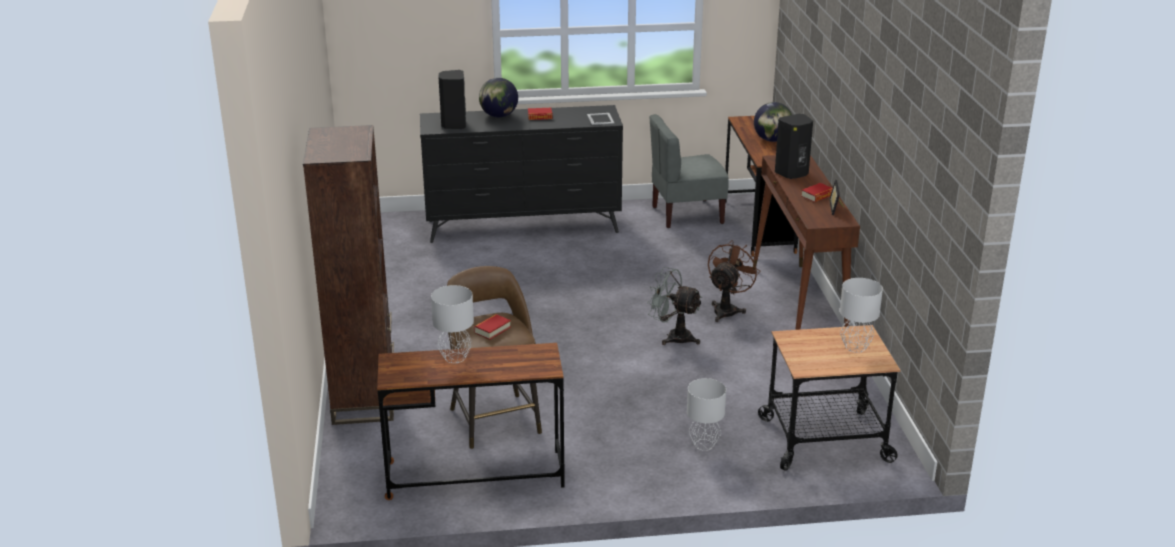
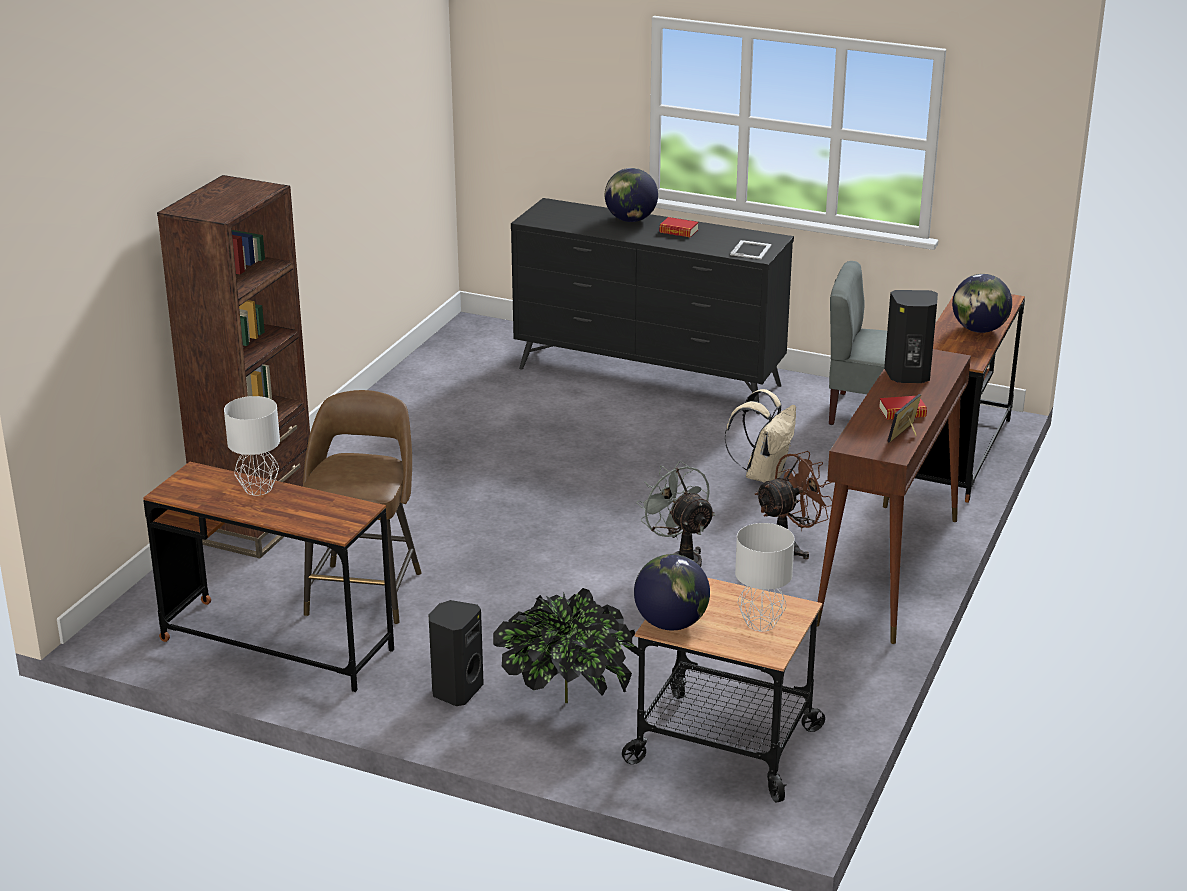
camera: 30 degrees right, 0 degrees up
black speaker [439,70,466,129] -> black speaker moved to [428,600,484,706]
book [474,314,511,340] -> none
grey table lamp [687,378,726,451] -> potted plant [493,588,639,703]
none -> globe [634,554,710,630]
none -> beige backpack [724,389,796,483]

